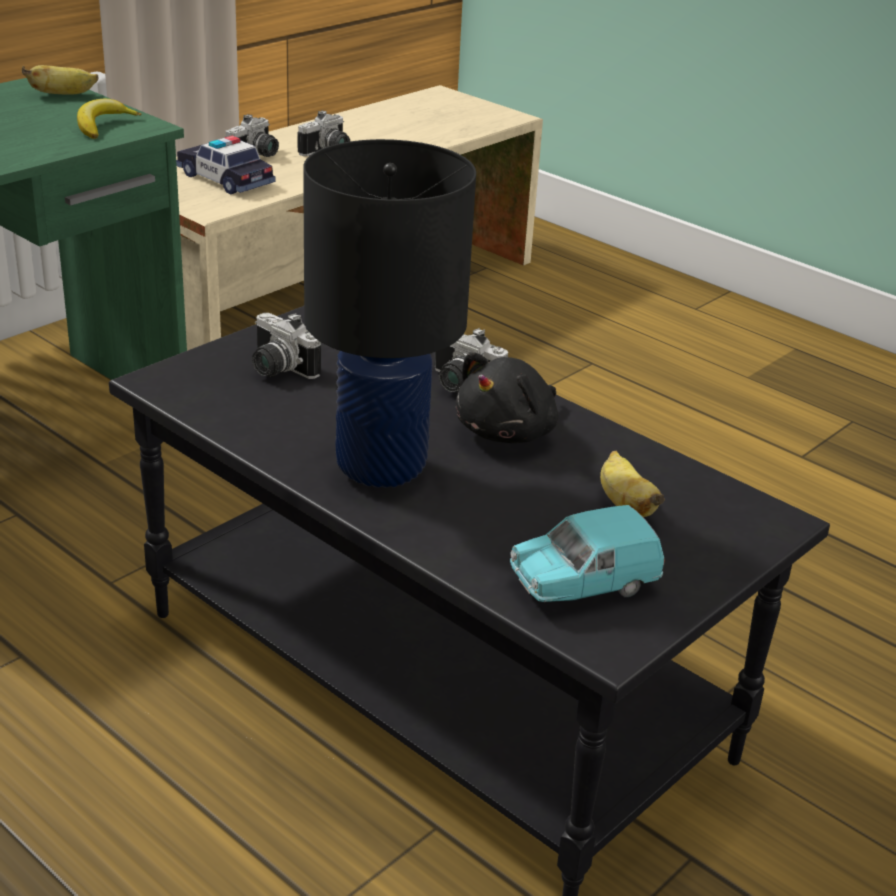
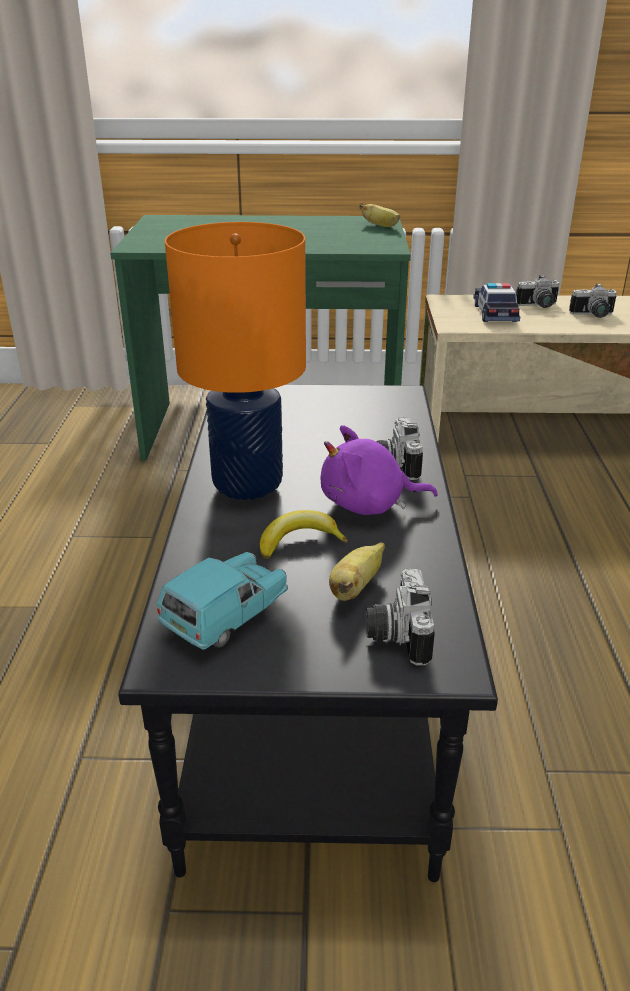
camera: 50 degrees right, 0 degrees up
banana [77,99,141,139] -> banana moved to [260,510,348,559]
camera [252,313,321,379] -> camera moved to [366,569,435,666]
black table lamp [303,139,476,488] -> orange table lamp [165,222,306,500]
black plush toy [456,352,558,443] -> purple plush toy [321,425,438,515]
turquoise toy car [510,505,665,602] -> turquoise toy car turned 105 degrees clockwise [157,552,288,650]

